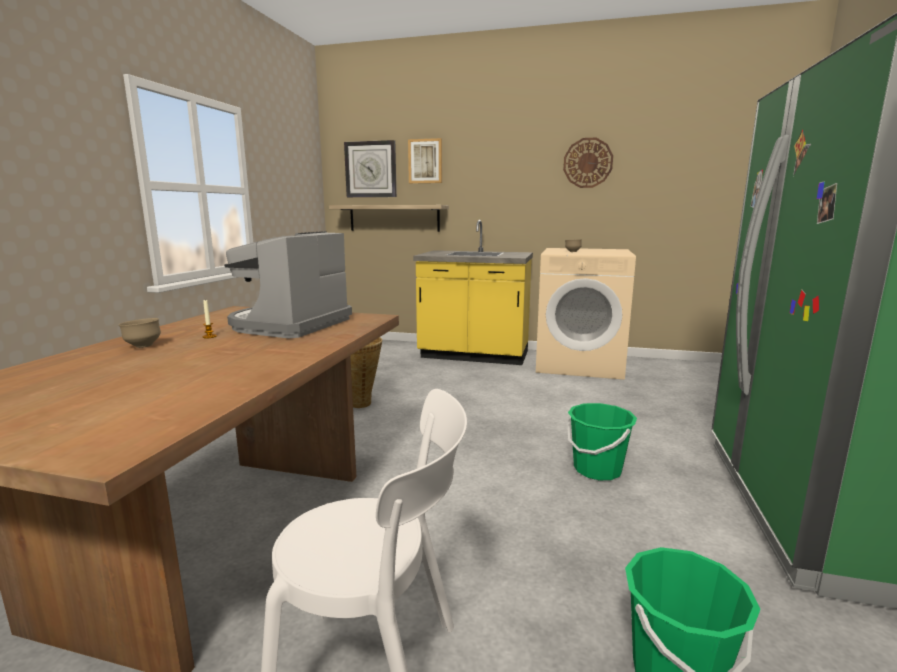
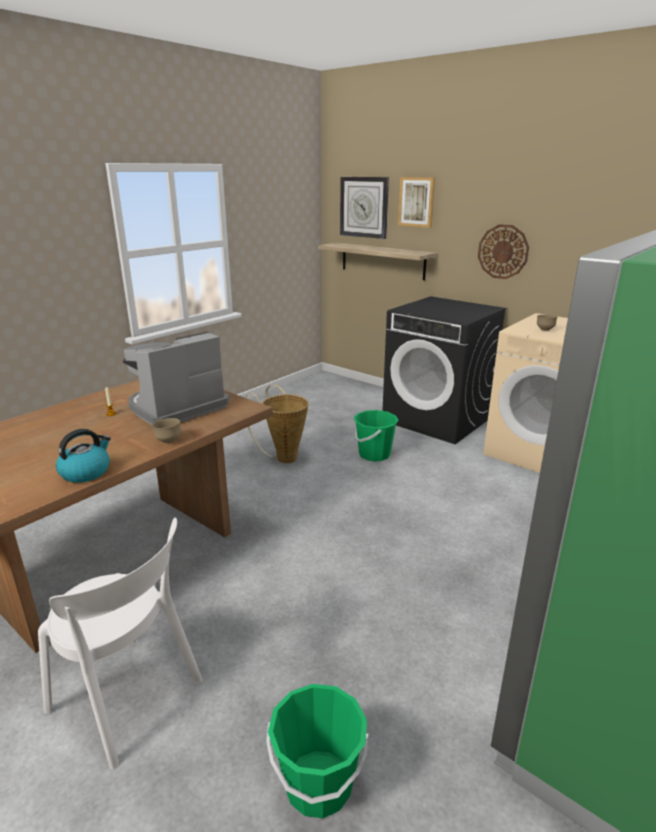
camera: 25 degrees right, 10 degrees up
brown bowl [119,318,161,348] -> brown bowl moved to [152,418,181,444]
yellow counter [413,220,533,365] -> black washing machine [382,296,506,444]
wall clock [563,138,613,188] -> wall clock moved to [478,224,529,279]
green bucket [567,403,637,480] -> green bucket moved to [354,410,398,462]
none -> kettle [56,429,111,483]

